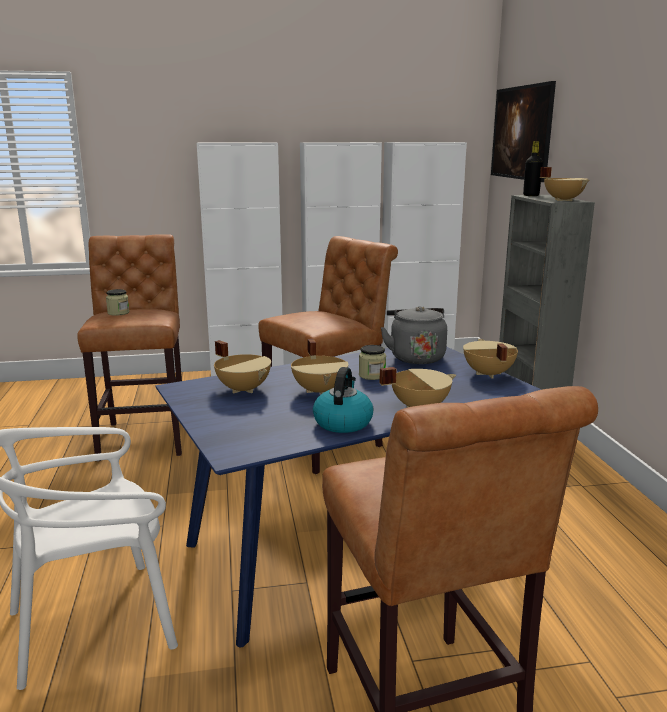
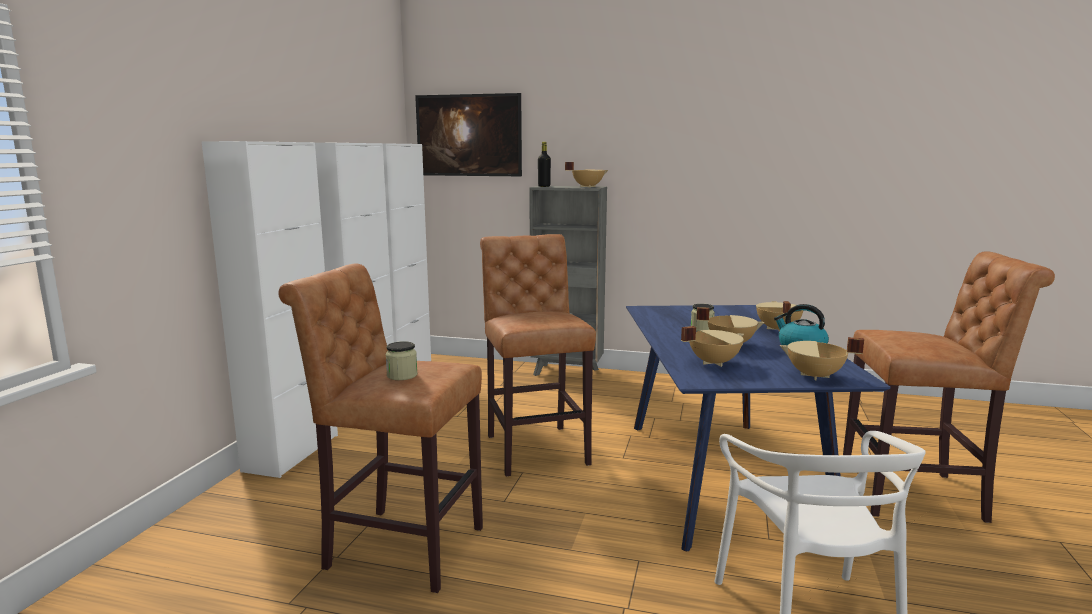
camera: 65 degrees left, 5 degrees down
grey kettle [380,306,447,364] -> none
beige cooking pot [463,339,518,379] -> beige cooking pot moved to [779,337,864,380]

